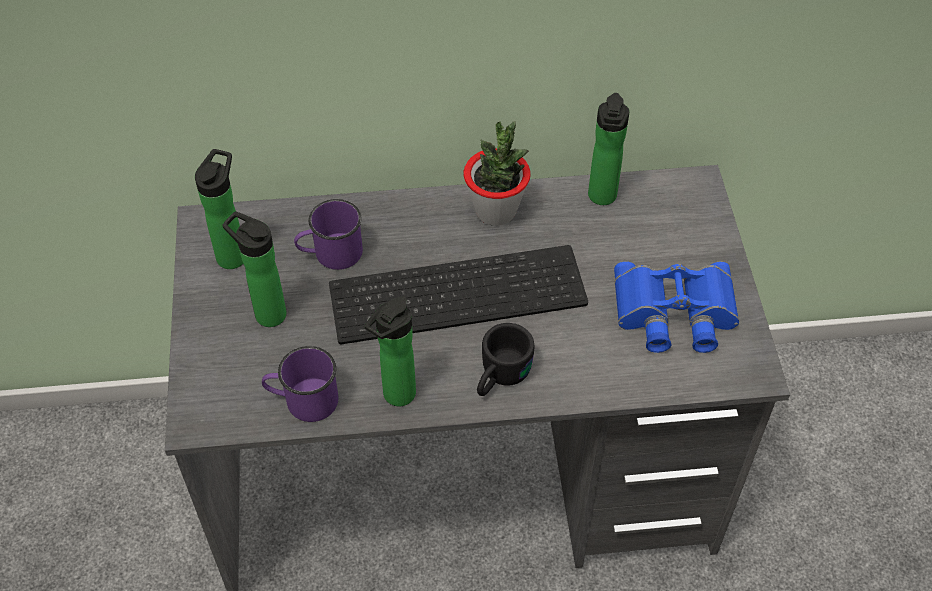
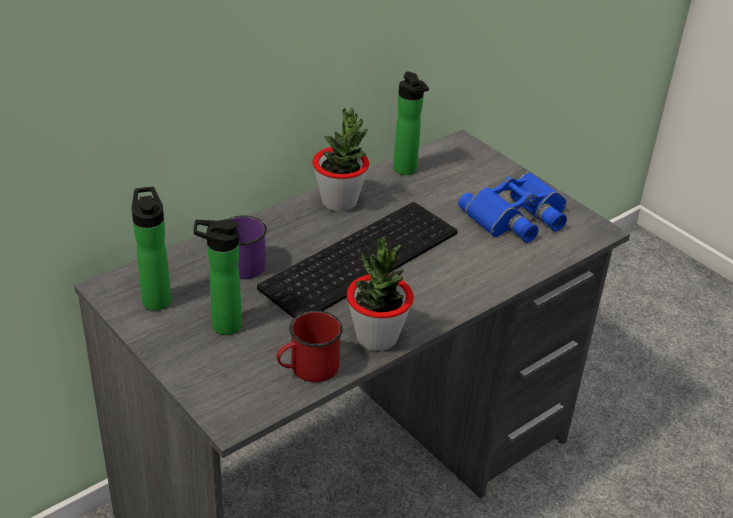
camera: 35 degrees left, 15 degrees down
purple mug [262,346,338,422] -> red mug [276,310,343,382]
bottle [364,297,416,406] -> potted plant [347,238,414,351]
black mug [477,323,535,396] -> none

